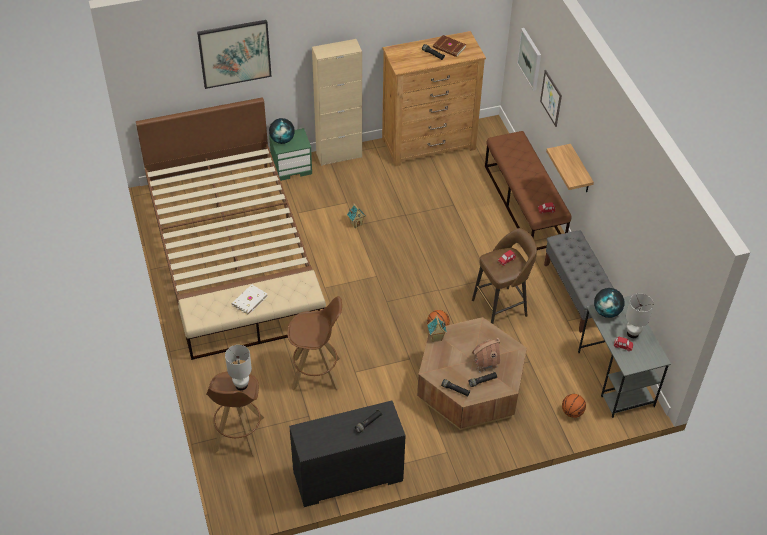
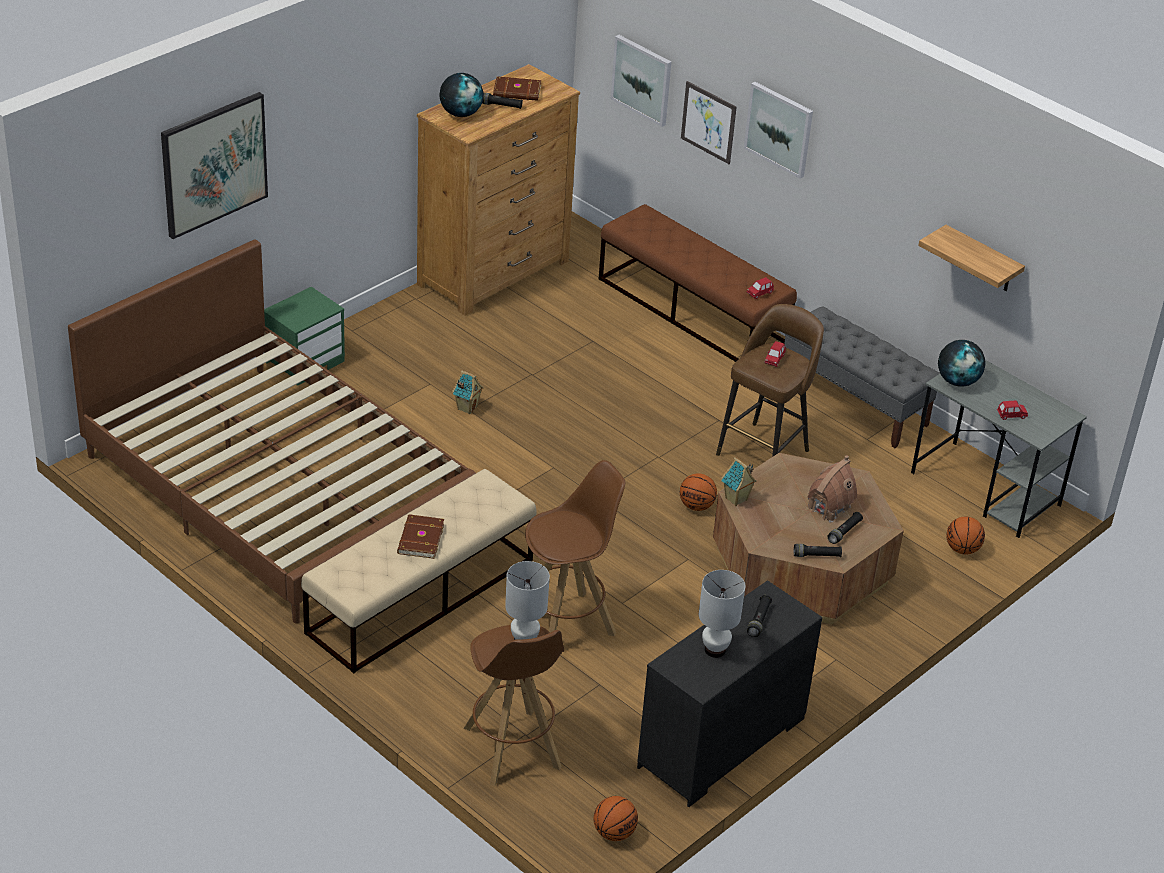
camera: 30 degrees left, 10 degrees down
white book [232,284,268,315] -> brown book [397,514,444,559]
globe [269,118,295,144] -> globe moved to [439,73,483,117]
beige cabinet [312,39,362,166] -> none
shelf [546,144,594,192] -> shelf moved to [918,225,1025,291]
white table lamp [626,293,654,338] -> white table lamp moved to [699,570,745,658]
none -> basketball [594,796,638,841]
none -> picture [744,82,813,179]

